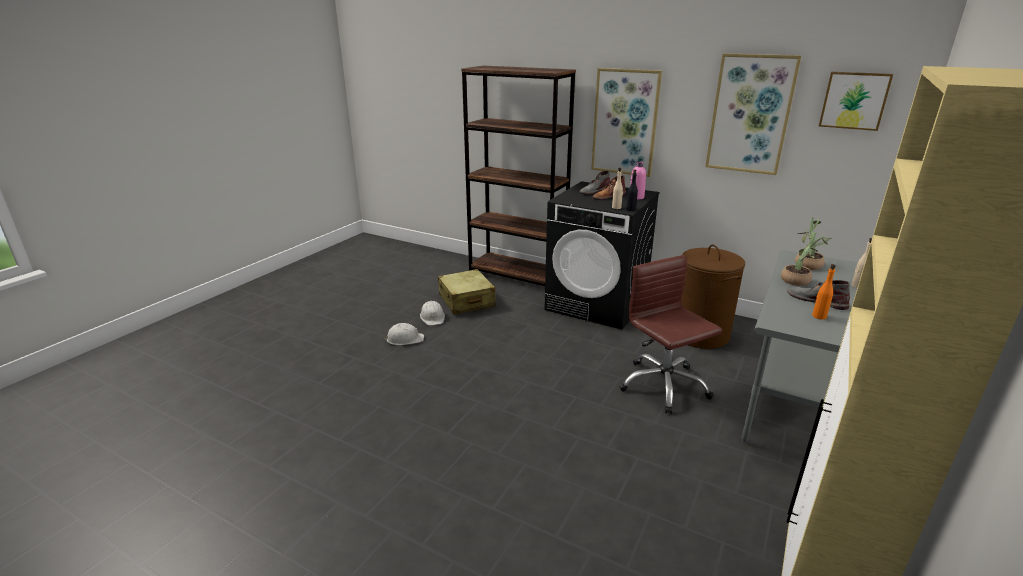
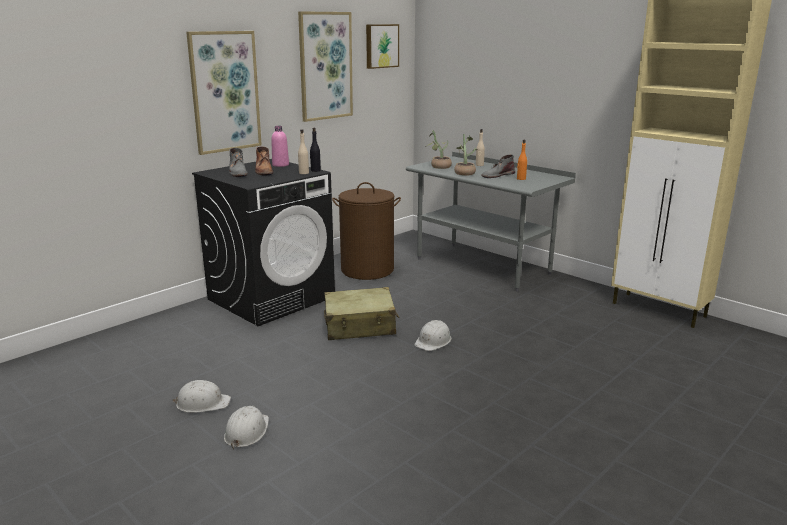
camera: 75 degrees left, 5 degrees down
beige suitcase [438,269,496,314] -> beige suitcase moved to [324,287,399,340]
brown bookcase [461,66,576,286] -> none
brown office chair [619,255,722,414] -> none
none -> white hard hat [414,320,452,351]

